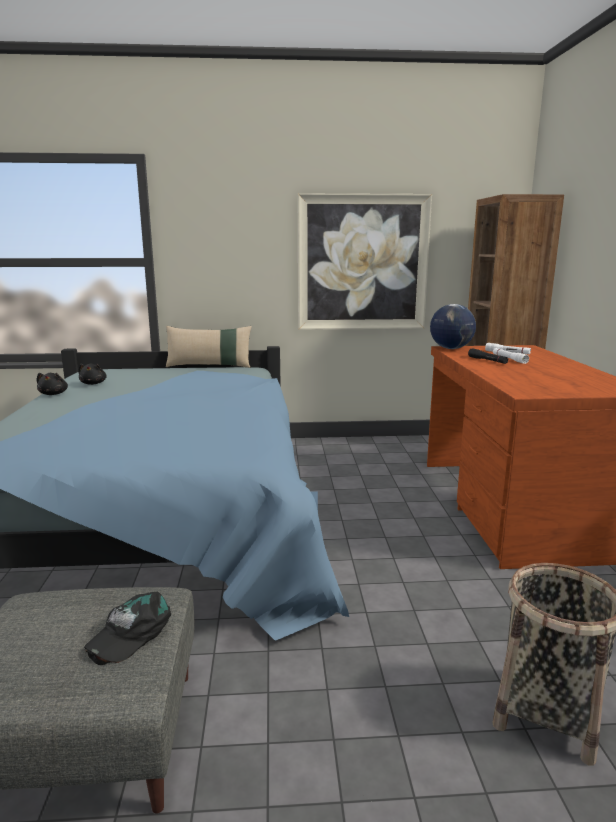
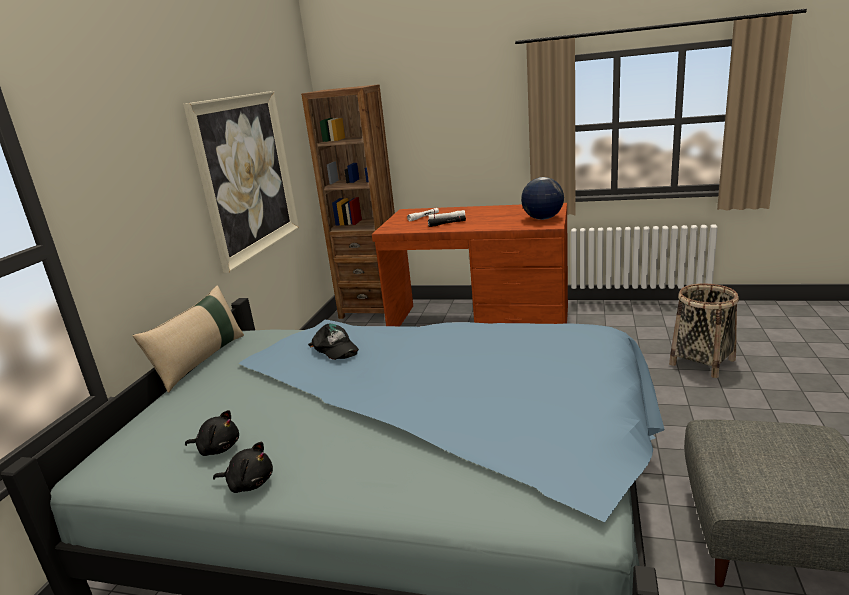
camera: 70 degrees left, 5 degrees up
black cap [84,592,171,665] -> black cap moved to [308,323,359,360]
globe [430,304,476,349] -> globe moved to [521,177,564,220]

